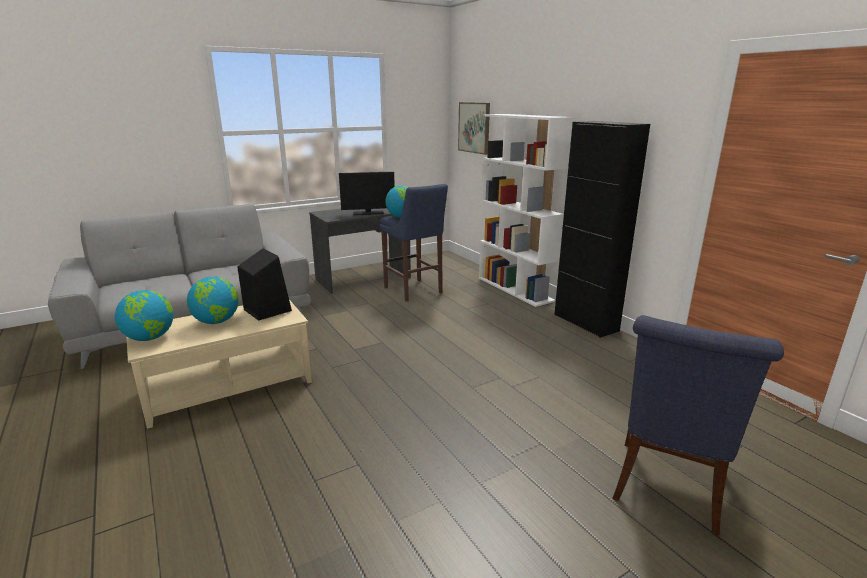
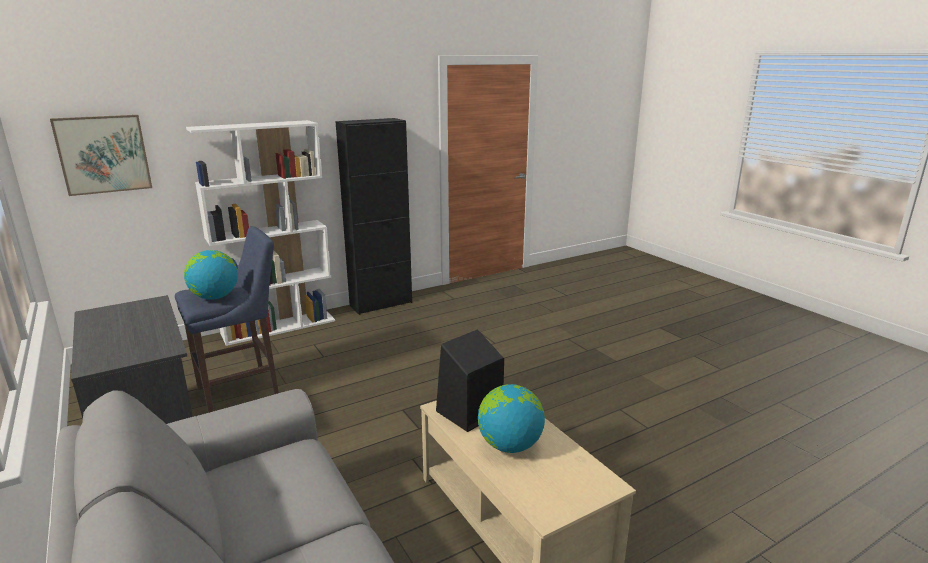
camera: 90 degrees left, 0 degrees up
globe [115,290,174,341] -> none
monitor [339,172,395,215] -> none
blue chair [612,315,784,536] -> none

